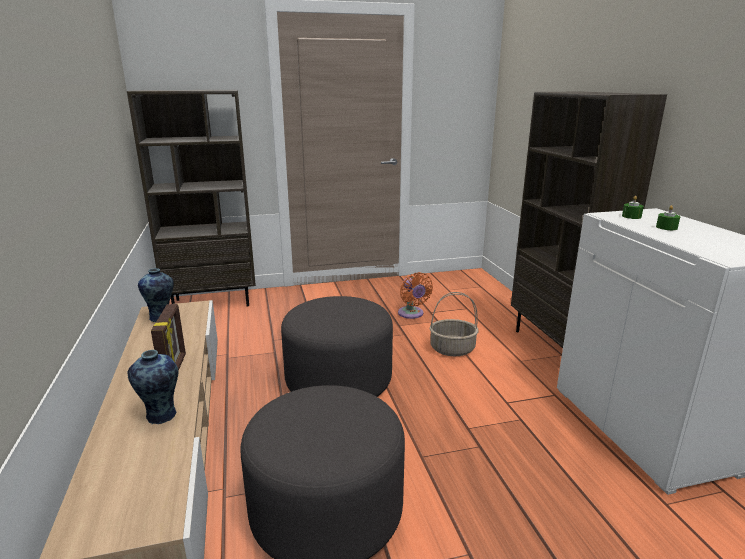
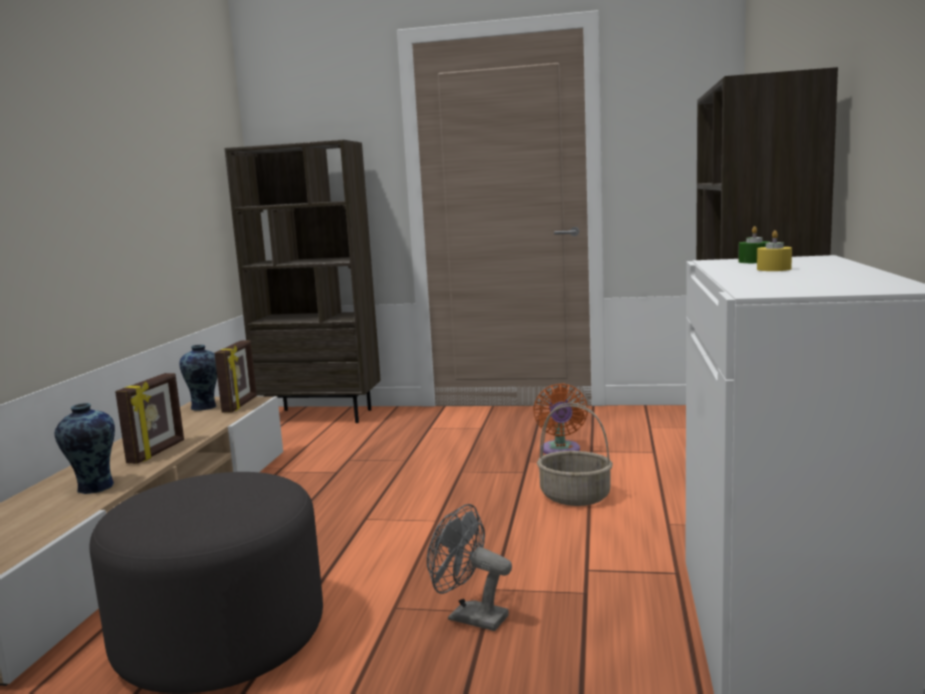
camera: 25 degrees right, 10 degrees down
grey ottoman [281,296,393,397] -> none
green candle [656,205,680,230] -> yellow candle [757,230,792,271]
none -> picture frame [214,340,257,413]
none -> grey fan [427,504,512,631]

